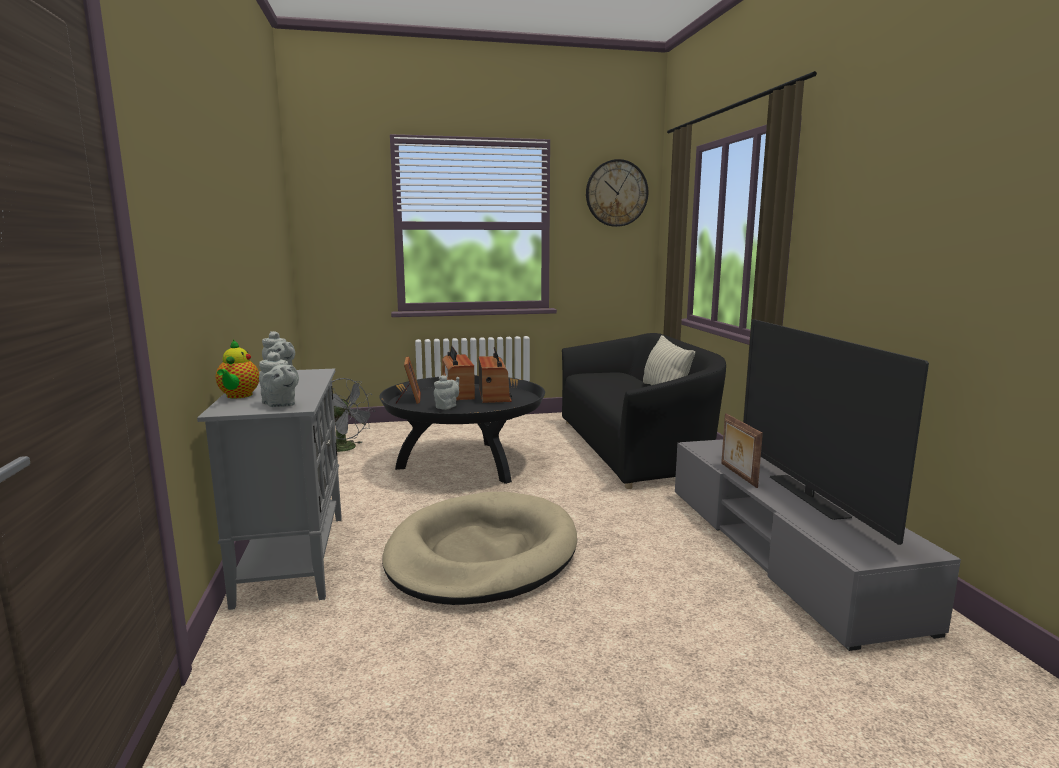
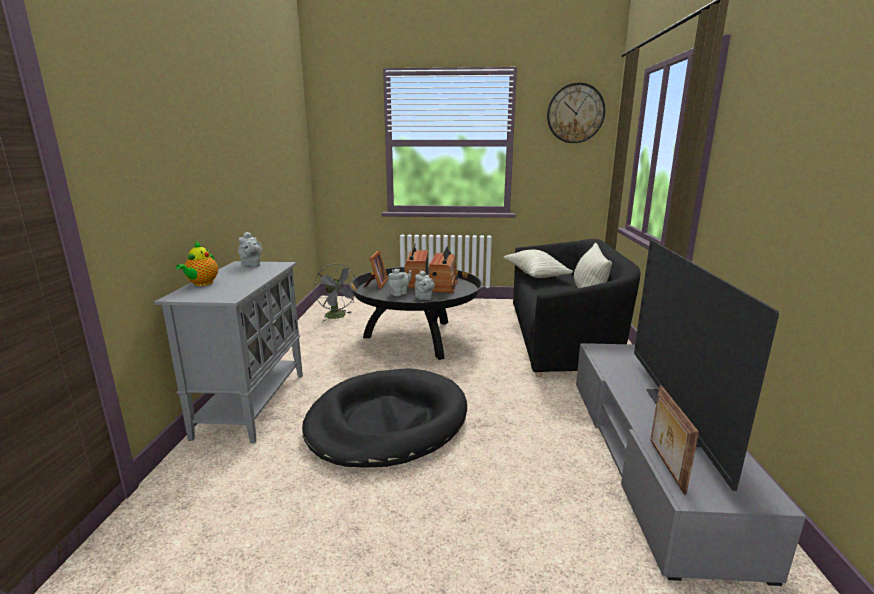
camera: 15 degrees right, 5 degrees up
grey teapot [259,352,299,407] -> grey teapot moved to [415,271,434,300]
beige dog bed [382,492,577,605] -> black dog bed [302,368,467,468]
picture frame [721,413,763,488] -> picture frame moved to [651,385,699,495]
none -> pillow [503,250,573,278]

